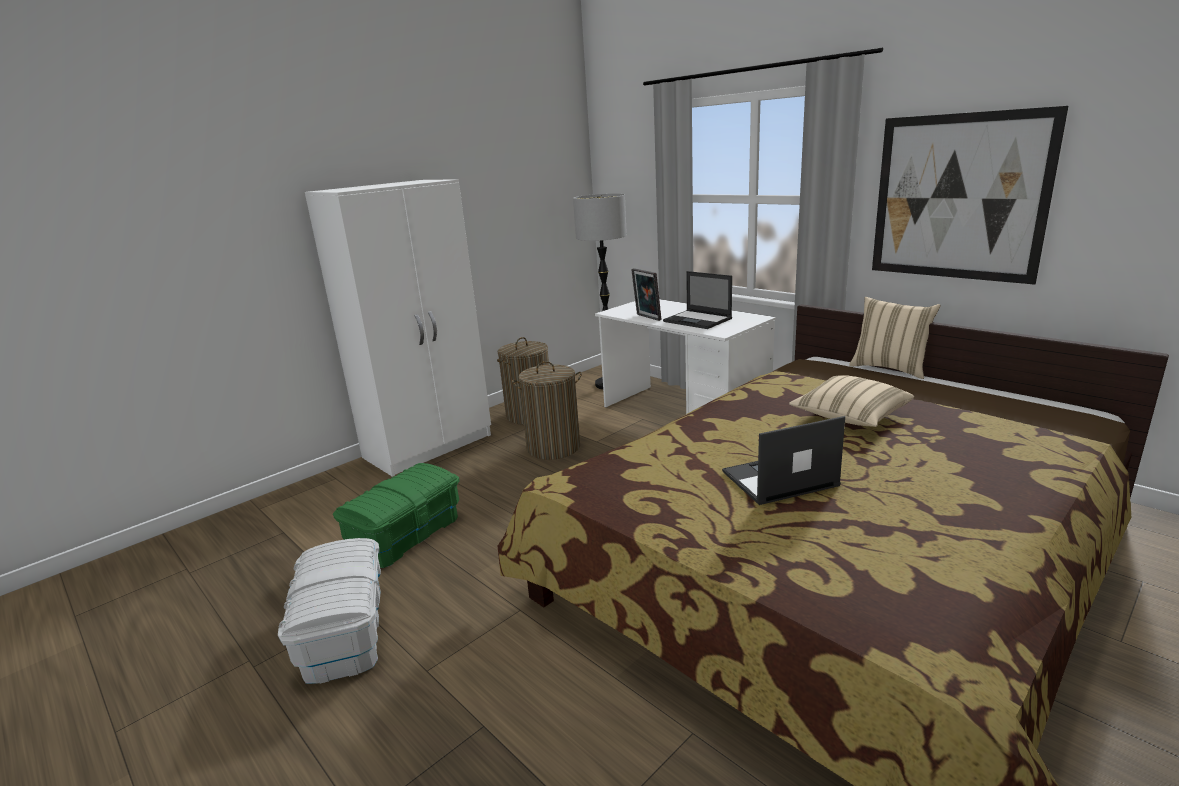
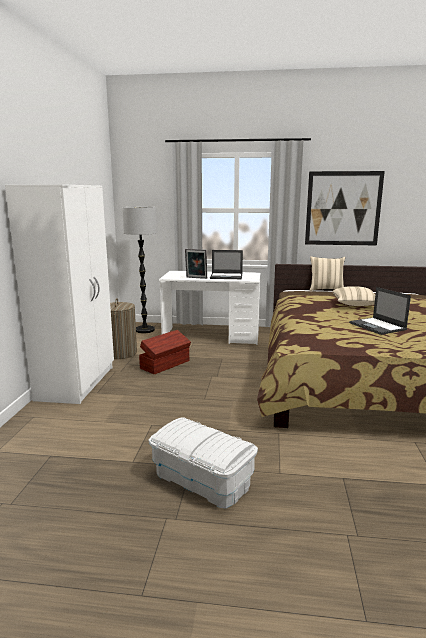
camera: 40 degrees left, 5 degrees down
green storage box [333,463,459,568] -> none
laundry basket [512,361,582,460] -> brown storage box [139,330,191,374]
laptop [722,416,845,505] -> laptop turned 60 degrees counterclockwise [349,287,411,335]

